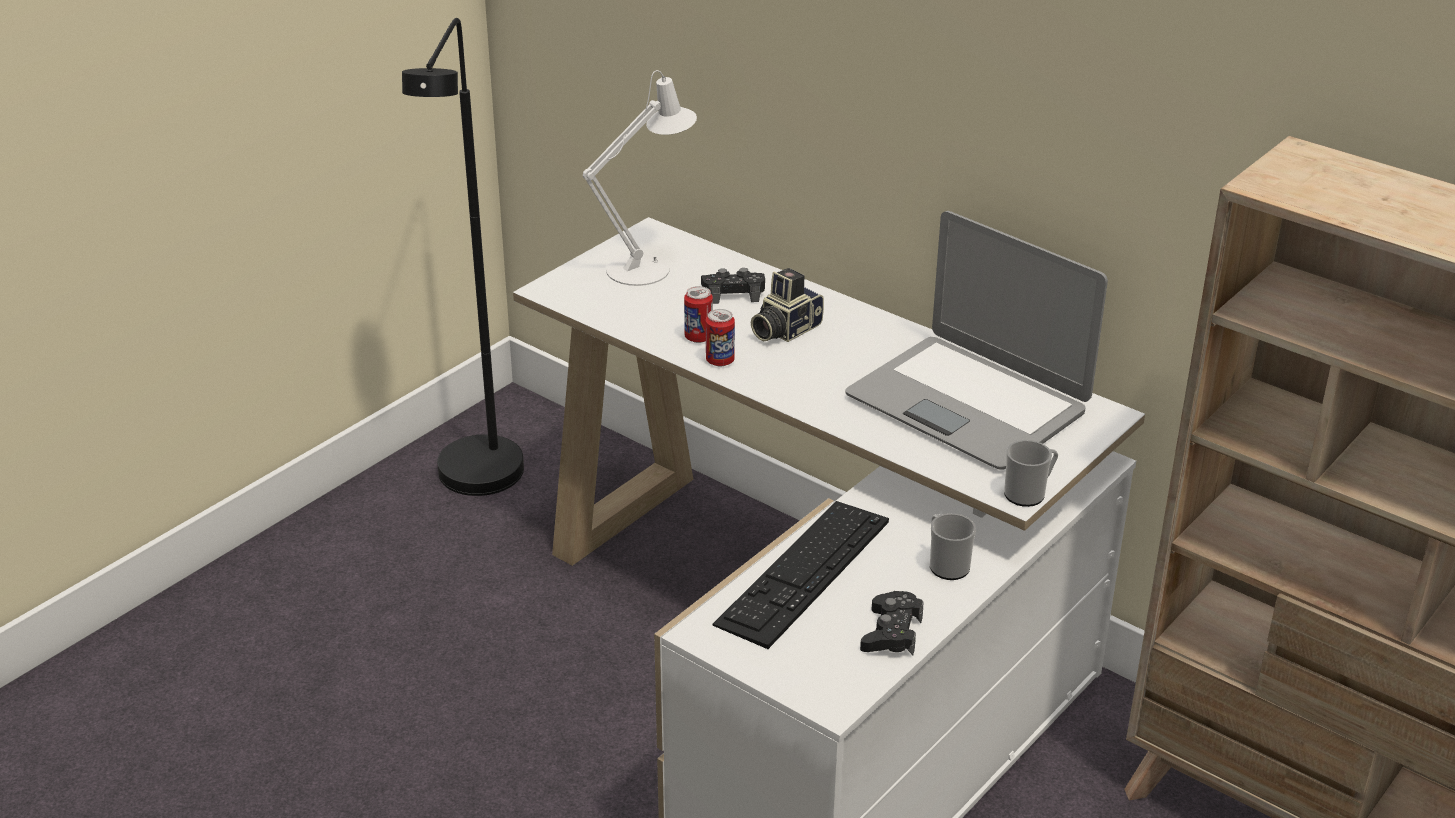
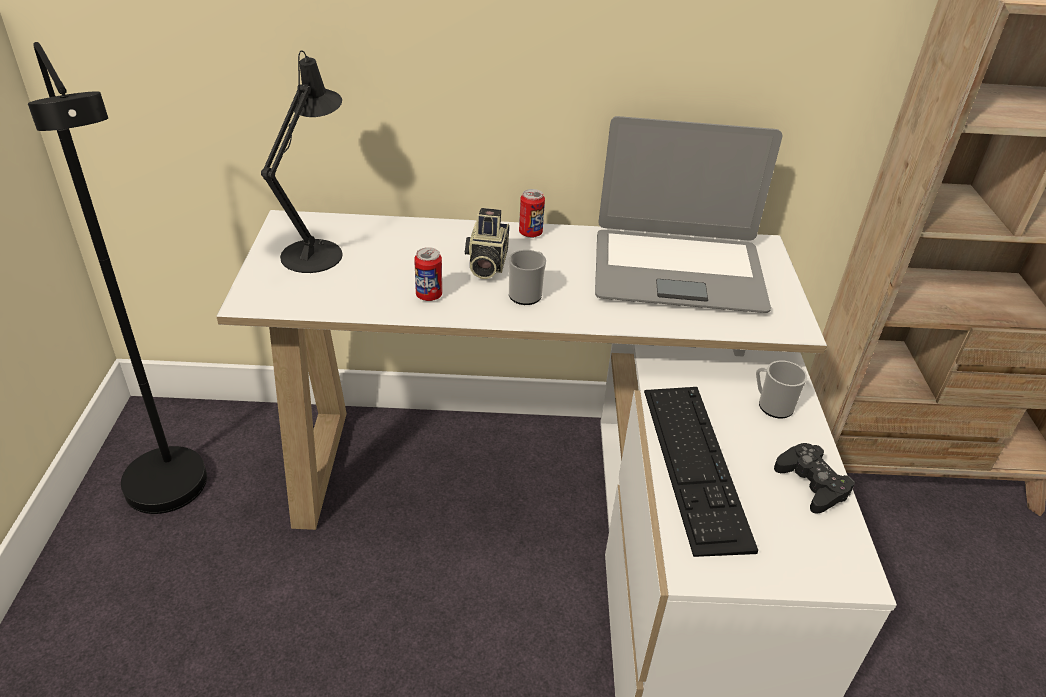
camera: 40 degrees left, 5 degrees up
white table lamp [583,70,697,286] -> black table lamp [261,50,343,273]
black game controller [701,268,765,304] -> none
can [706,309,735,366] -> can moved to [519,189,545,238]
mug [1004,440,1058,507] -> mug moved to [508,250,546,305]

